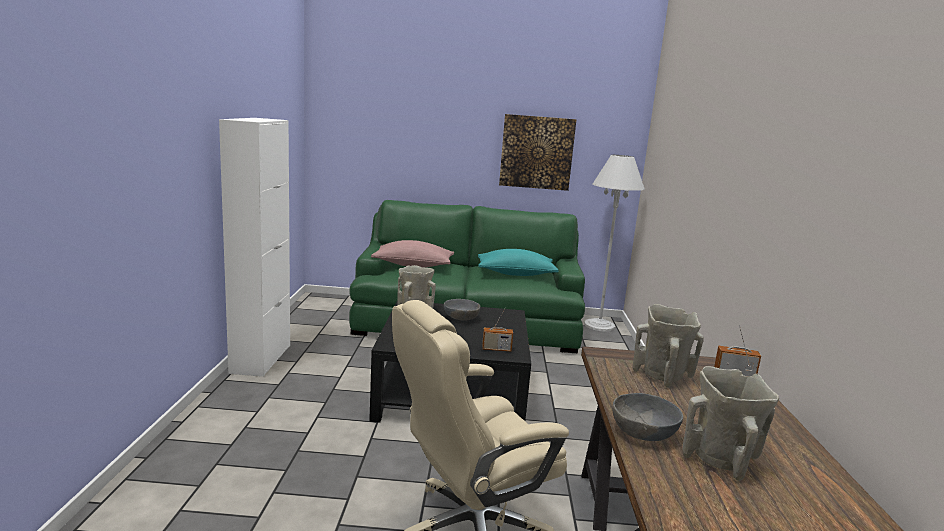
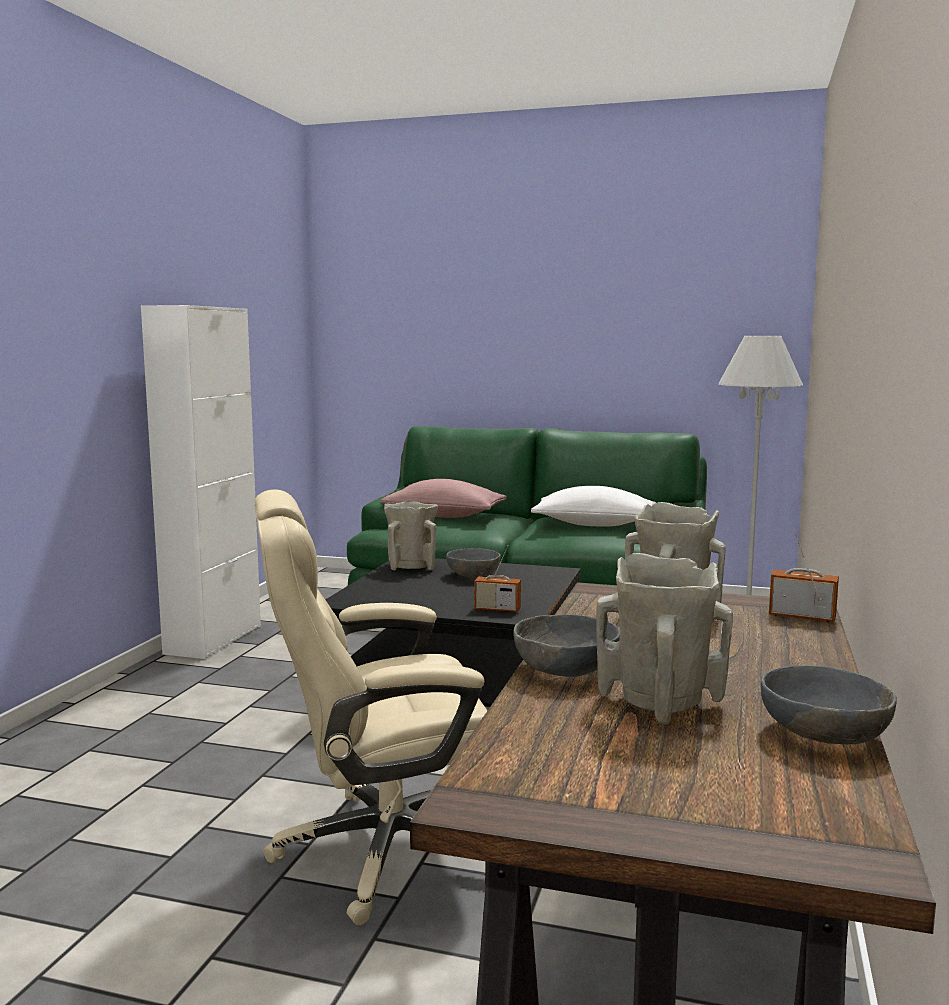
camera: 15 degrees right, 5 degrees down
turquoise pillow [478,249,559,276] -> white pillow [531,486,656,527]
picture [499,114,576,191] -> none
none -> grey bowl [761,665,897,744]

